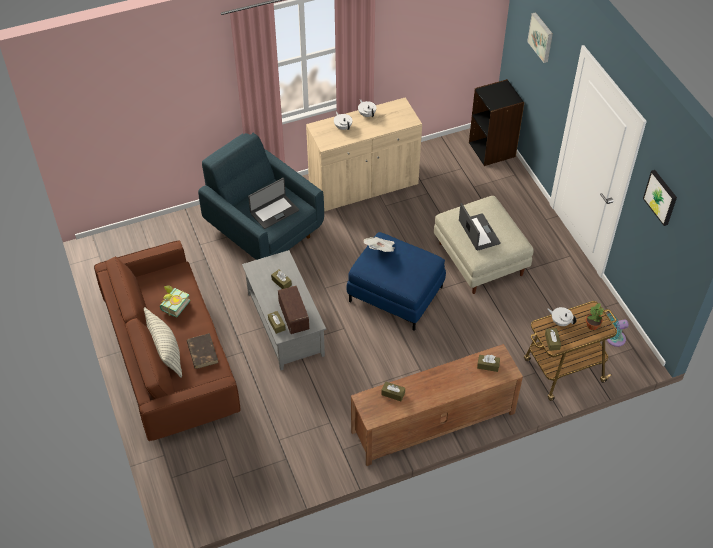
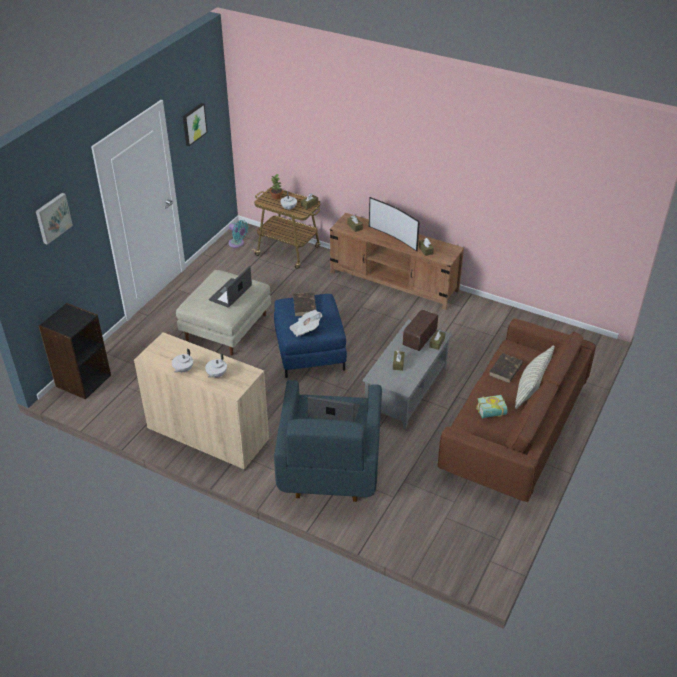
camera: 130 degrees left, 10 degrees down
none -> brown book [293,292,316,316]
none -> television [369,197,420,251]

